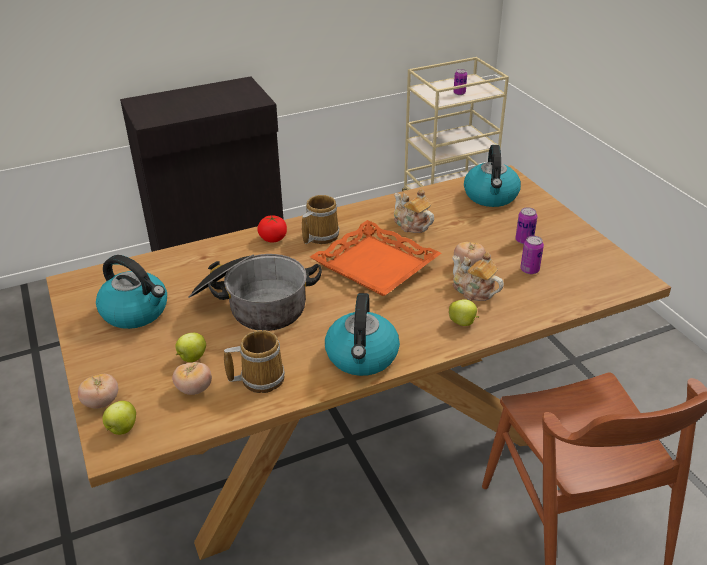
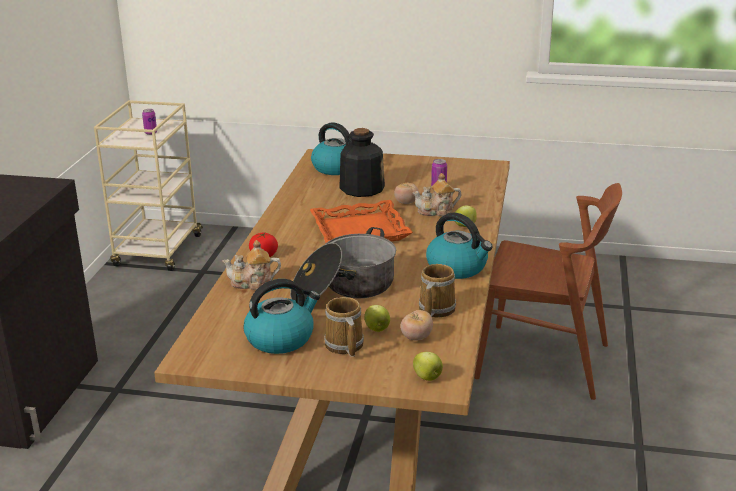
camera: 55 degrees left, 10 degrees down
tomato [78,374,118,409] -> none
mug [302,195,339,244] -> mug moved to [324,297,364,357]
teapot [394,189,434,233] -> teapot moved to [222,240,281,290]
can [515,207,537,244] -> none
none -> bottle [339,128,385,197]

